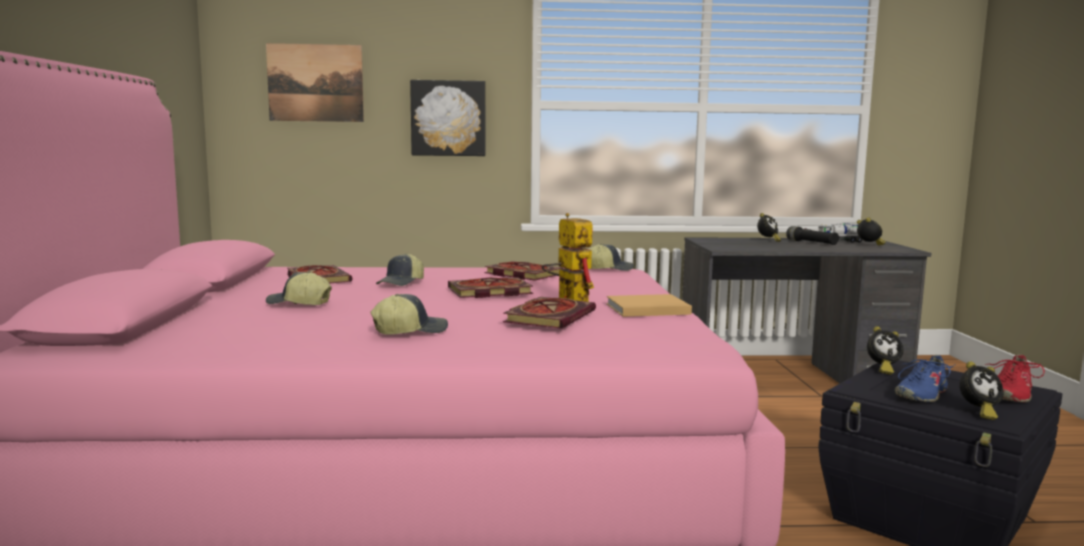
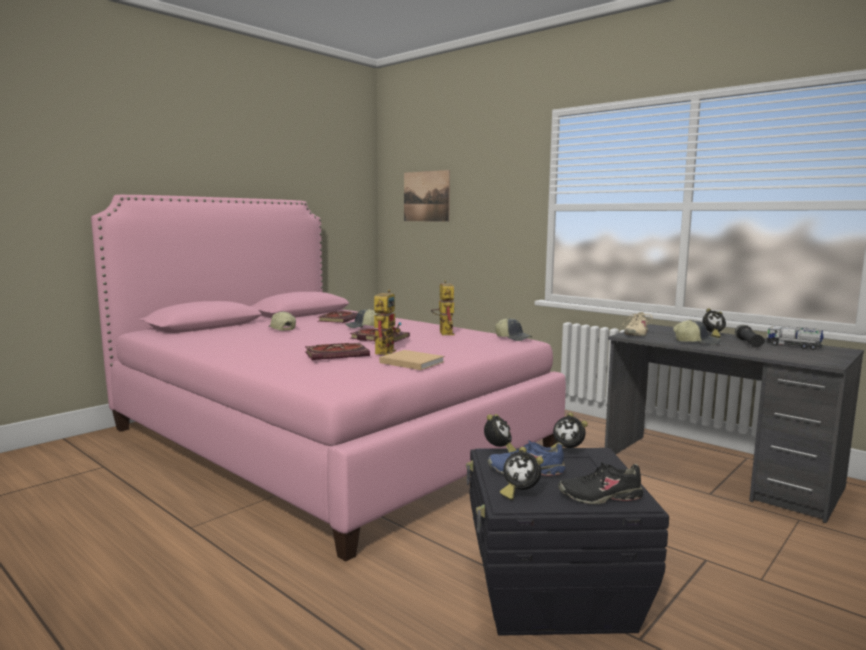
camera: 45 degrees right, 0 degrees up
cap [370,294,448,335] -> cap moved to [673,320,721,345]
picture [410,80,485,156] -> none
book [484,261,563,281] -> toy robot [431,280,455,335]
alarm clock [857,217,886,245] -> alarm clock moved to [484,414,517,453]
red shoe [985,354,1045,403] -> black shoe [558,462,643,504]
none -> beige shoe [623,312,653,336]

